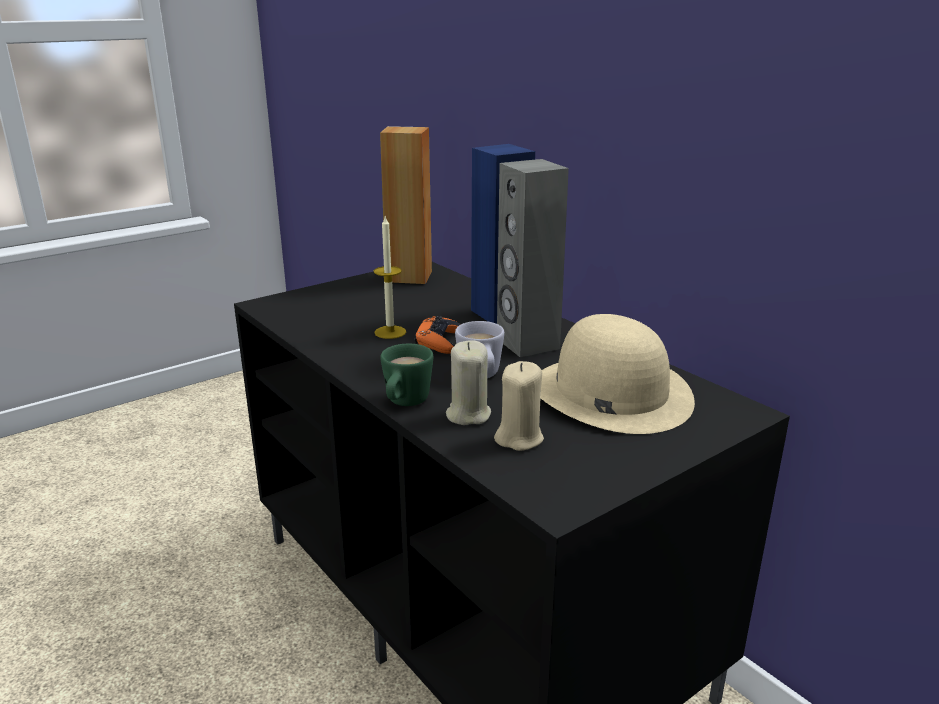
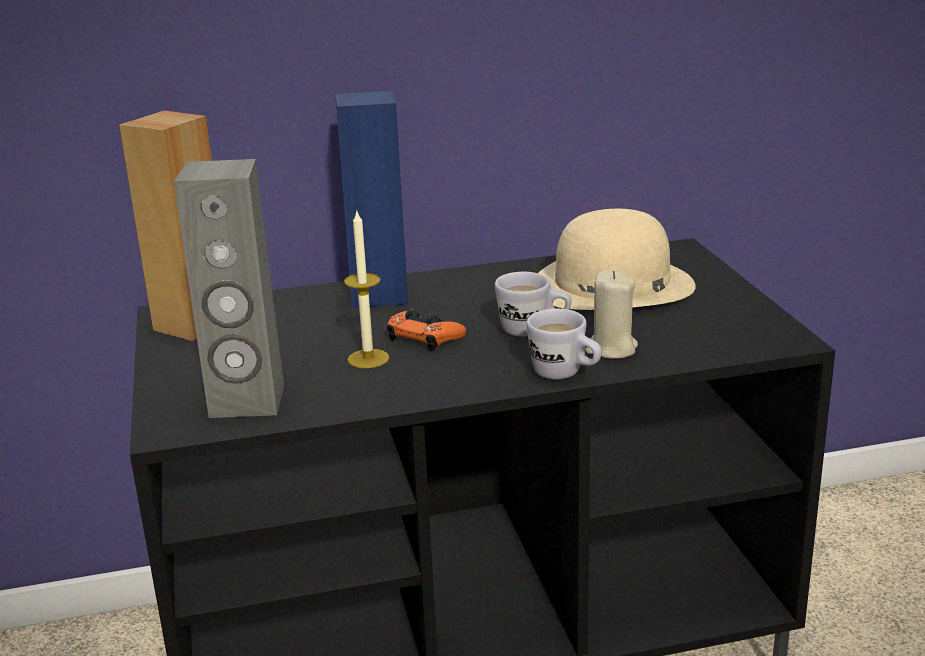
camera: 65 degrees left, 0 degrees up
green mug [380,344,433,406] -> white mug [526,309,602,380]
beige candle [494,361,544,451] -> none
grey speaker [497,159,569,357] -> grey speaker moved to [174,159,284,418]

